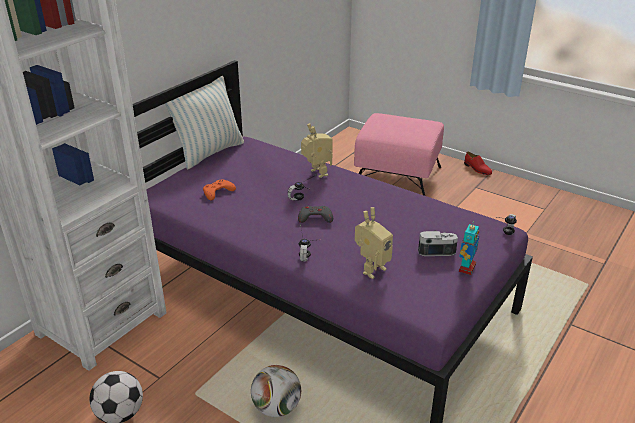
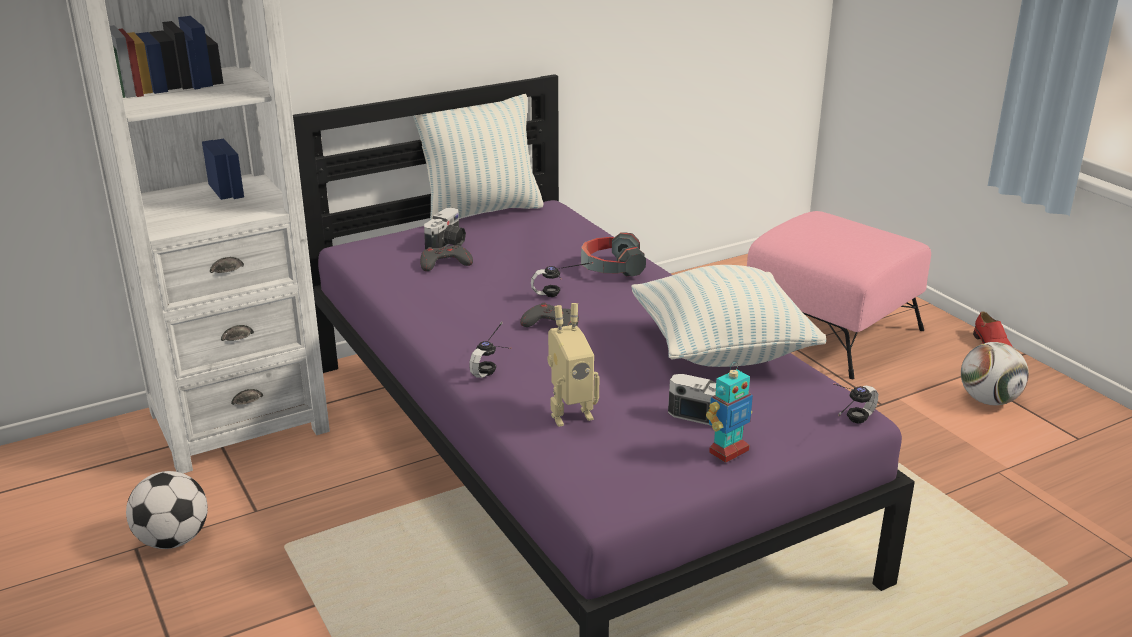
camera: 25 degrees right, 5 degrees down
orange game controller [203,179,236,201] -> grey game controller [420,245,473,271]
football [251,365,301,417] -> football moved to [961,342,1029,405]
toy robot [301,123,333,178] -> headphones [581,232,646,277]
none -> camera [424,207,466,250]
none -> pillow [631,265,826,367]

